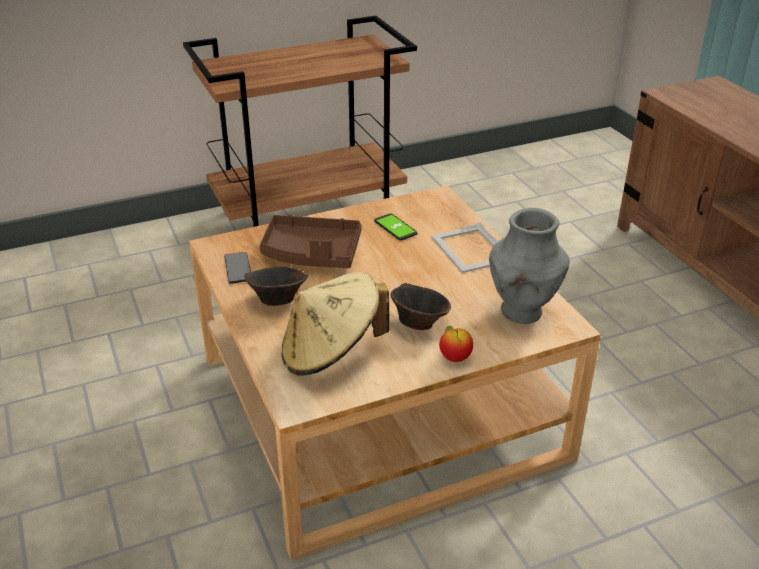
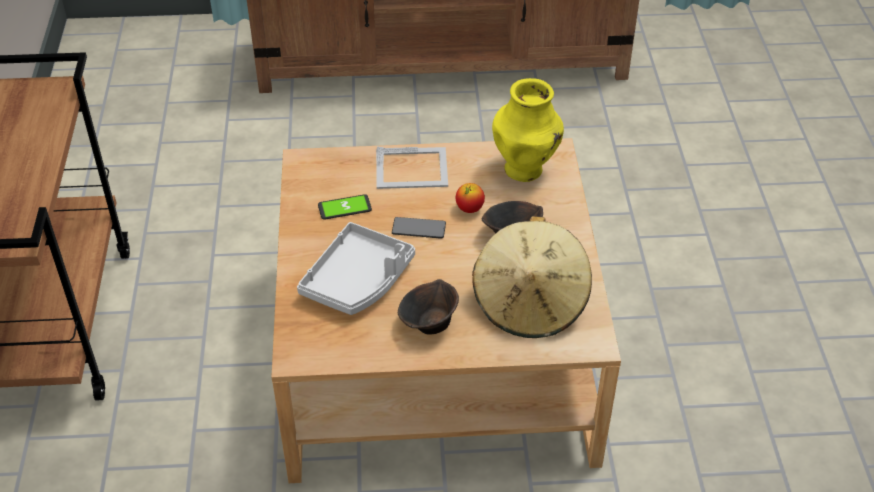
camera: 70 degrees left, 10 degrees up
phone [224,252,251,284] -> phone moved to [392,217,446,239]
brown tray [260,215,362,268] -> grey tray [297,222,415,315]
apple [439,326,473,362] -> apple moved to [456,183,485,213]
grey vase [489,208,570,324] -> yellow vase [492,78,564,182]

